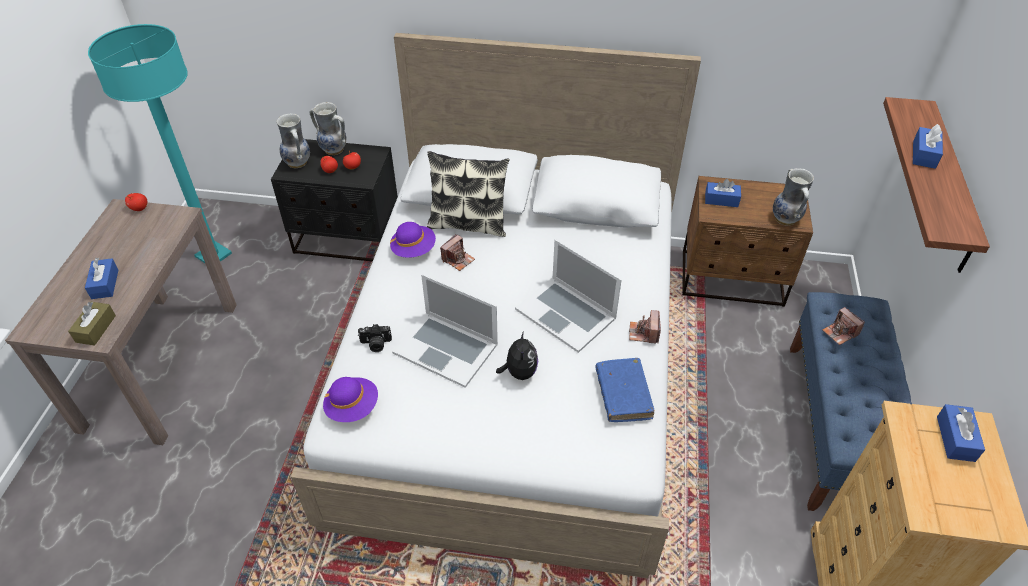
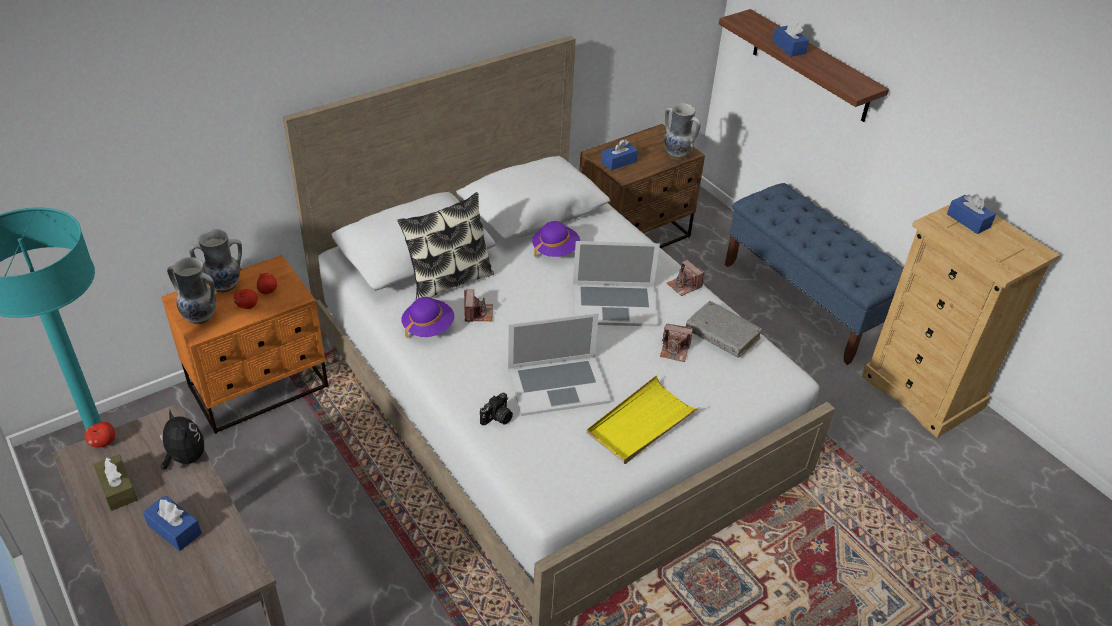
camera: 45 degrees left, 5 degrees down
brown tissue box [68,302,116,346] -> brown tissue box moved to [93,454,138,511]
black nightstand [271,139,398,262] -> orange nightstand [162,255,328,434]
purple hat [323,377,378,422] -> purple hat moved to [532,221,580,258]
plush toy [496,331,538,380] -> plush toy moved to [159,410,204,470]
blue book [596,358,654,422] -> grey book [686,301,762,358]
camera [822,307,865,345] -> camera moved to [660,324,693,362]
none -> yellow tray [587,375,700,464]

